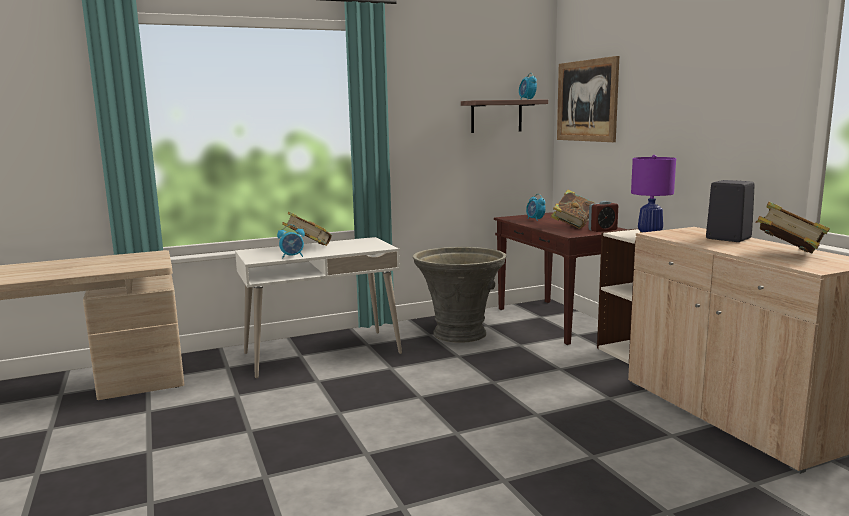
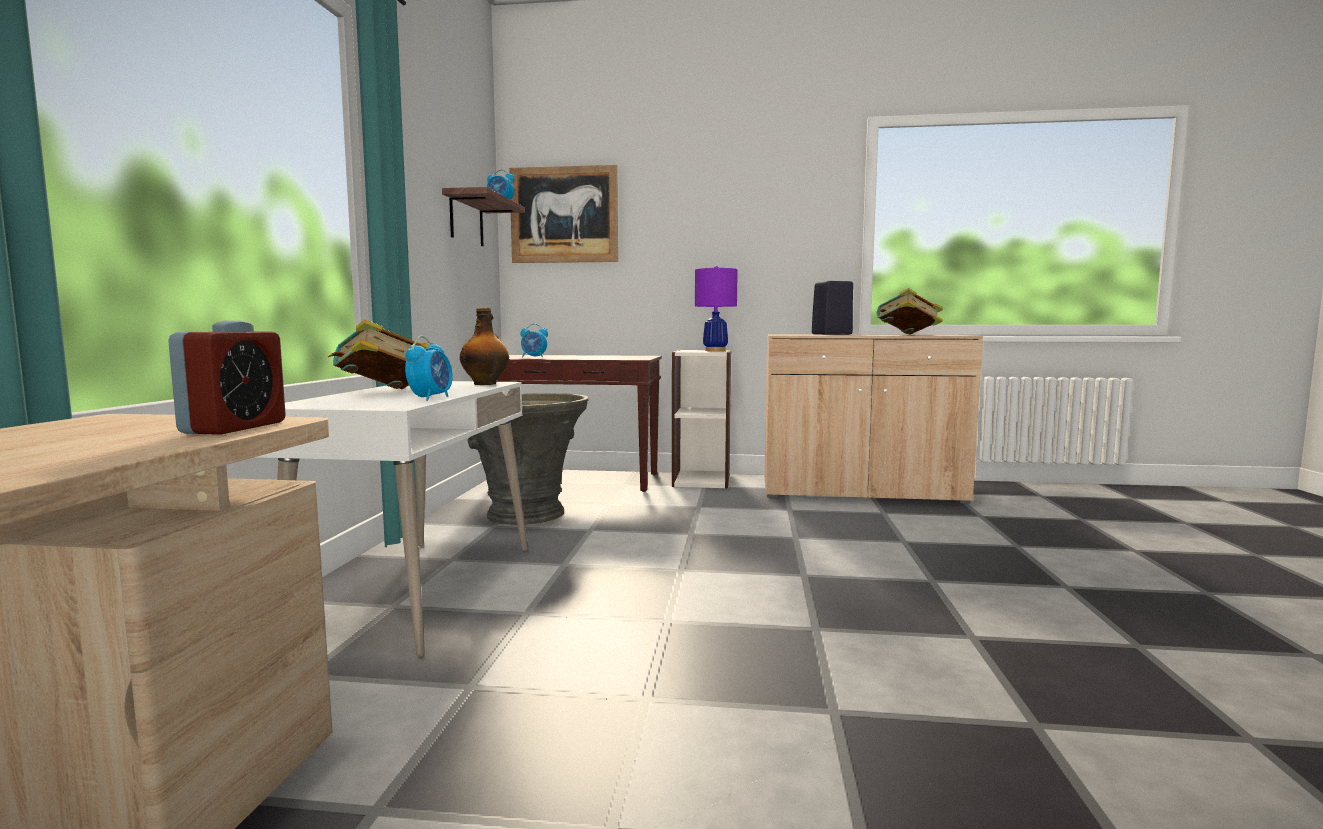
camera: 60 degrees left, 5 degrees down
book [551,190,595,229] -> none
alarm clock [589,201,618,232] -> alarm clock moved to [168,321,286,435]
none -> bottle [460,308,509,385]

